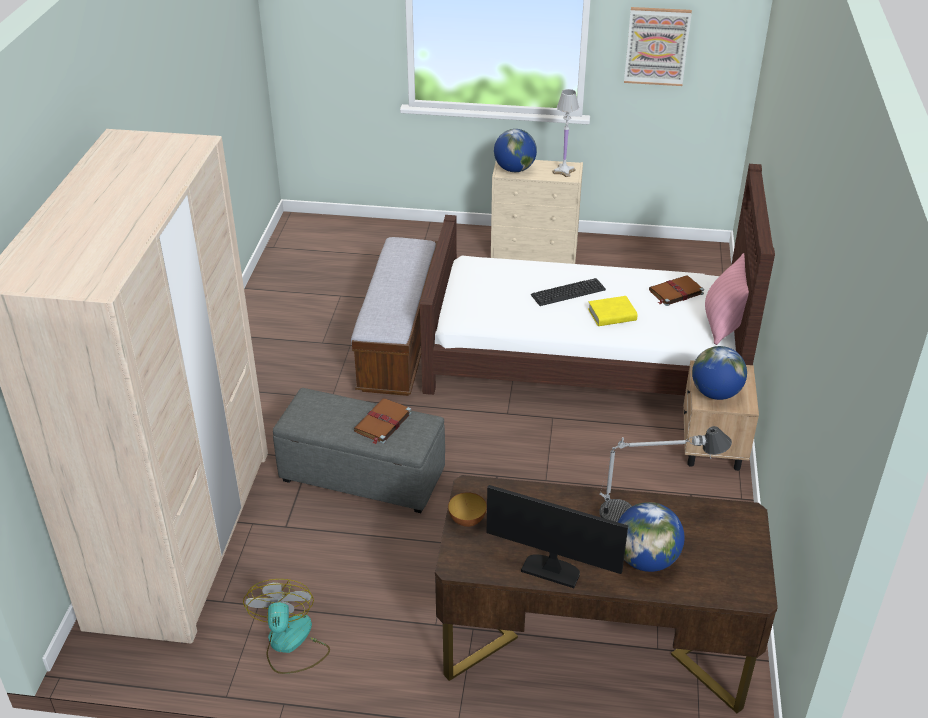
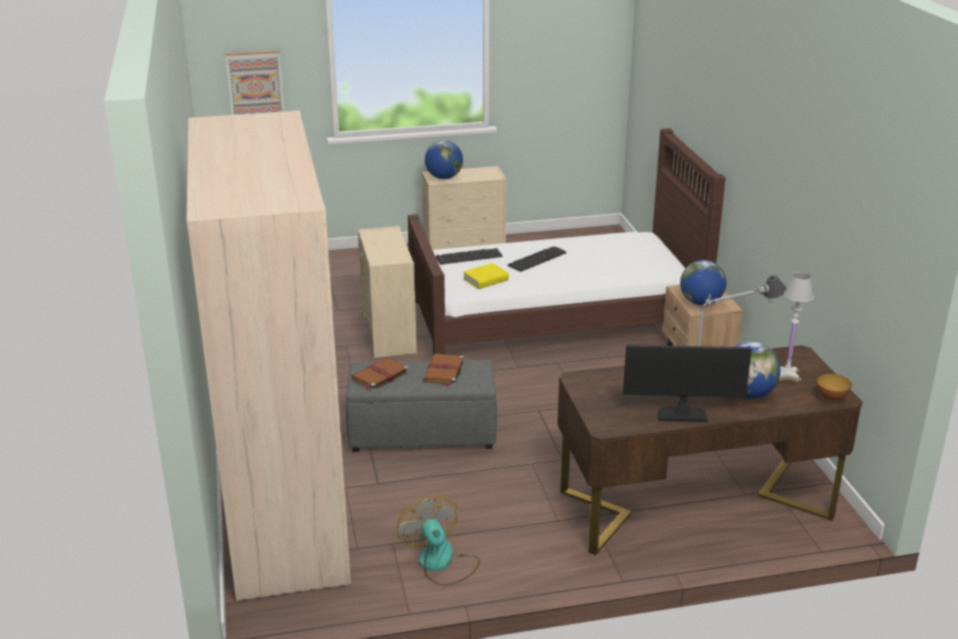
camera: 20 degrees left, 10 degrees down
bench [351,237,438,396] -> beige dresser [358,226,417,358]
bowl [448,492,487,527] -> bowl moved to [817,374,852,402]
white table lamp [552,89,579,177] -> white table lamp moved to [779,272,814,382]
yellow book [588,296,637,326] -> yellow book moved to [463,263,509,289]
picture [624,7,692,86] -> picture moved to [225,51,284,115]
brown book [649,275,704,306] -> brown book moved to [351,357,409,391]
pink pillow [705,253,749,345] -> none
none -> keyboard [435,248,503,265]

